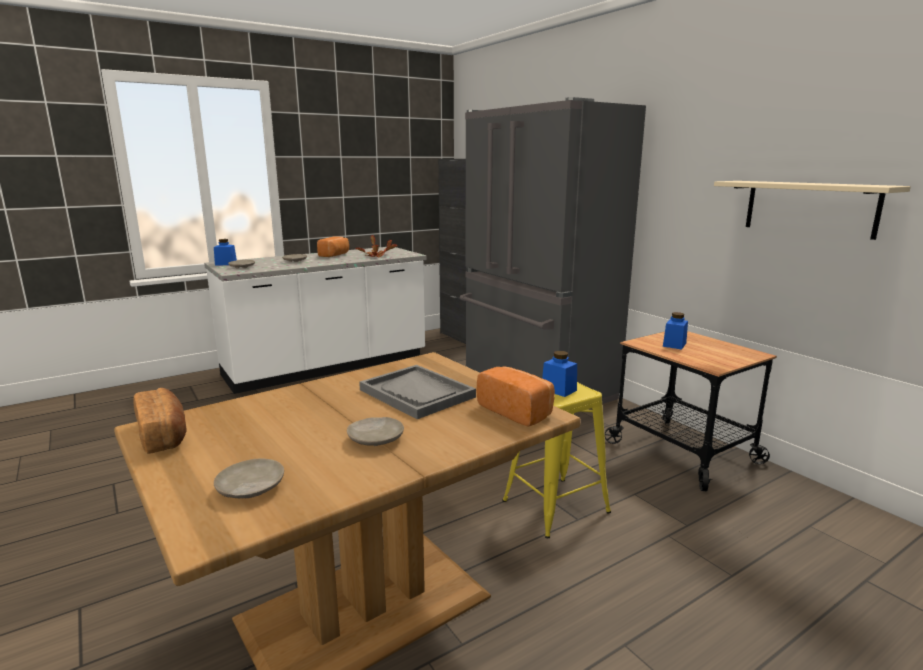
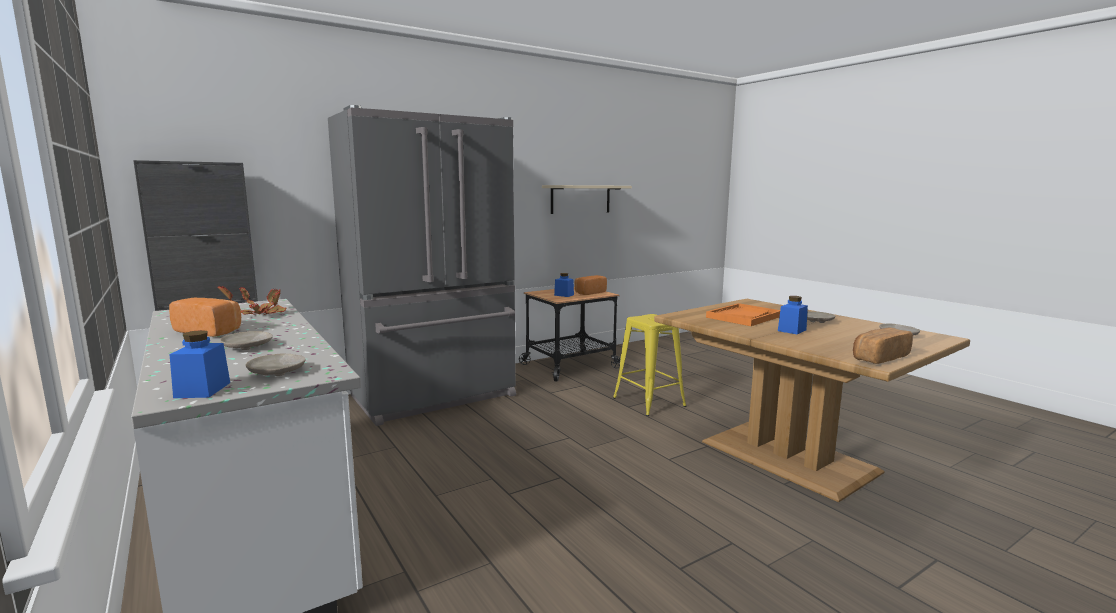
camera: 90 degrees left, 5 degrees down
grey tray [359,365,476,419] -> orange tray [706,303,780,326]
bread [476,366,555,427] -> bread moved to [574,275,607,295]
blue jar [542,351,577,397] -> blue jar moved to [778,296,808,334]

